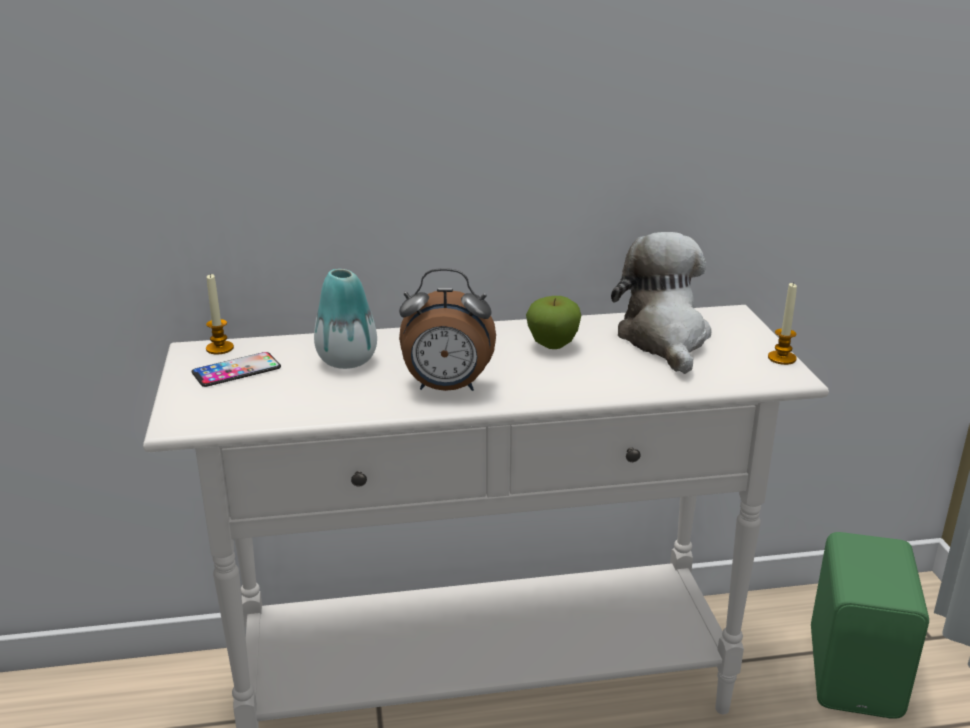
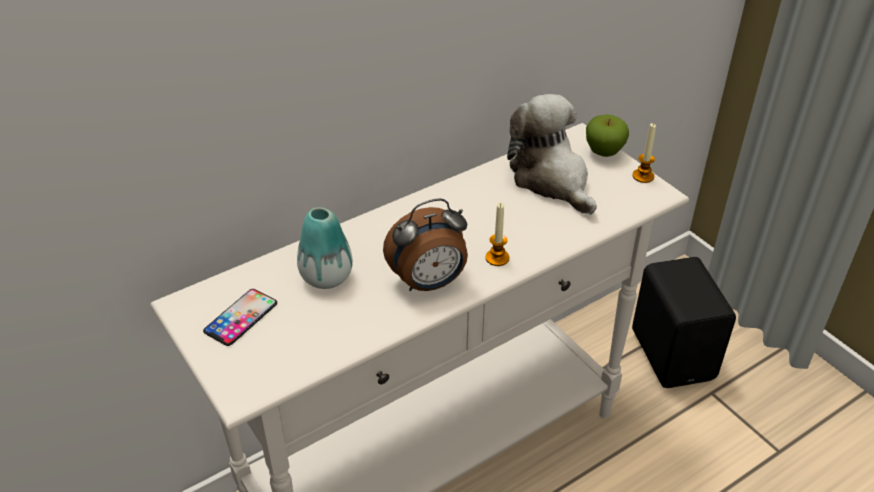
camera: 25 degrees left, 15 degrees up
candle [206,273,234,355] -> candle moved to [485,203,509,266]
apple [526,296,581,349] -> apple moved to [586,114,629,157]
green speaker [811,532,929,719] -> black speaker [632,257,736,388]

